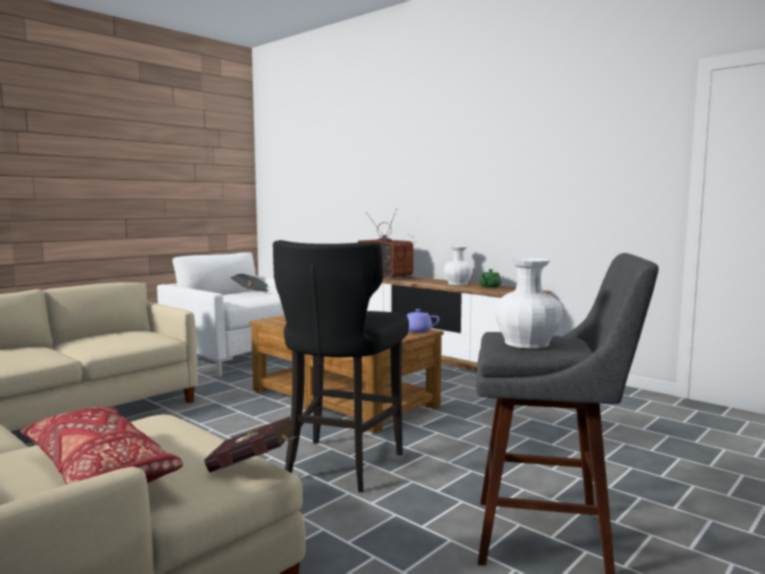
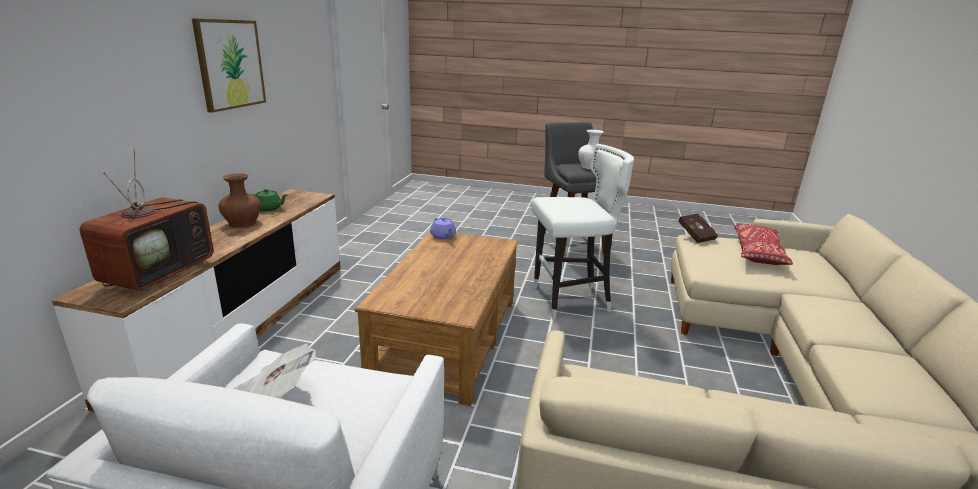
camera: 120 degrees left, 15 degrees up
black stool [273,240,409,492] -> white stool [532,144,634,320]
white vase [444,246,473,285] -> brown vase [219,173,261,228]
none -> picture [192,18,266,113]

